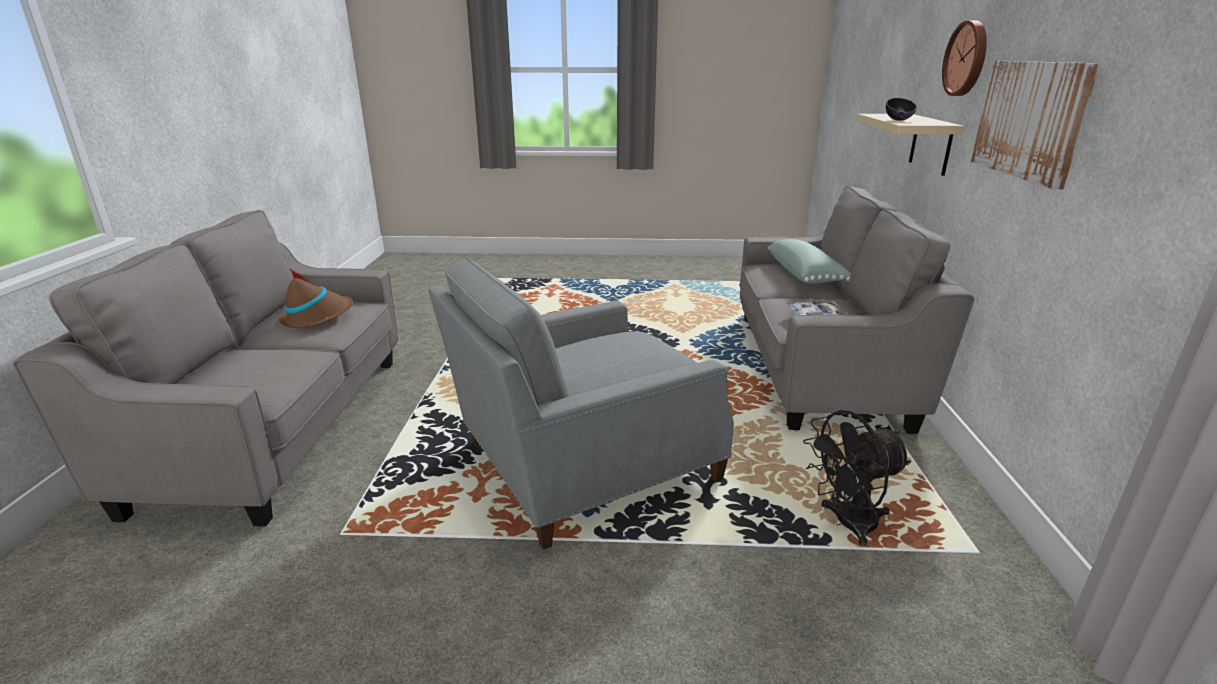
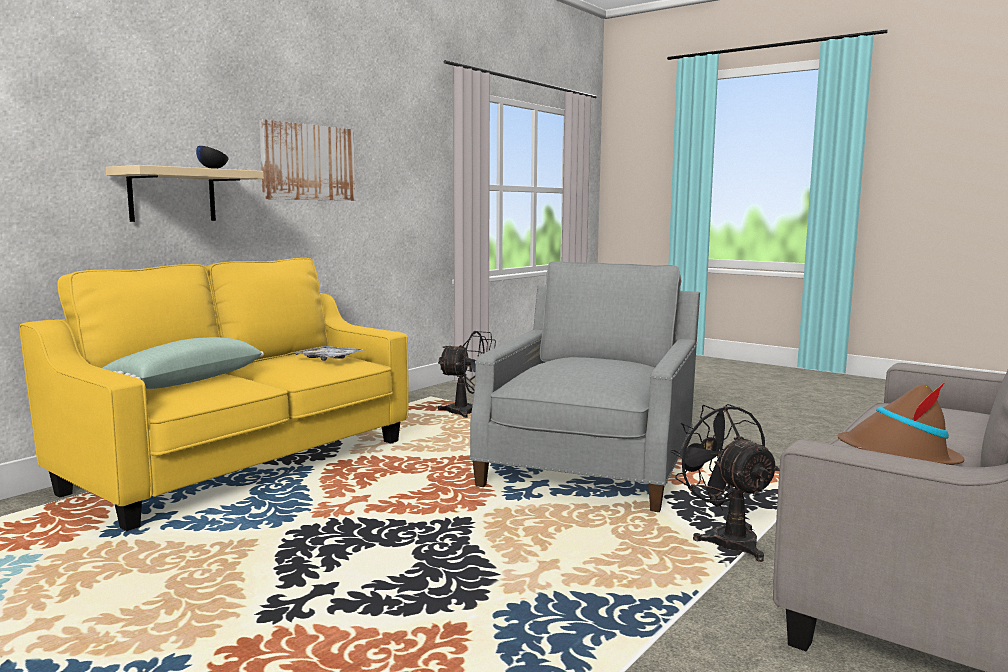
camera: 145 degrees left, 15 degrees down
grey armchair [428,257,734,550] -> grey armchair turned 75 degrees counterclockwise [469,261,700,512]
grey sofa [739,186,974,434] -> yellow sofa [19,258,409,531]
wall clock [942,20,987,96] -> none
none -> black fan [670,404,779,562]

